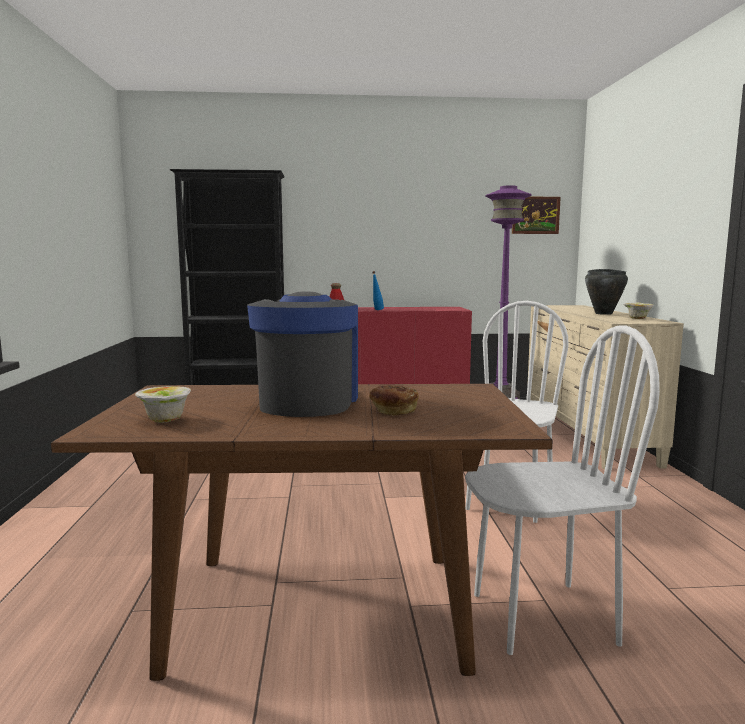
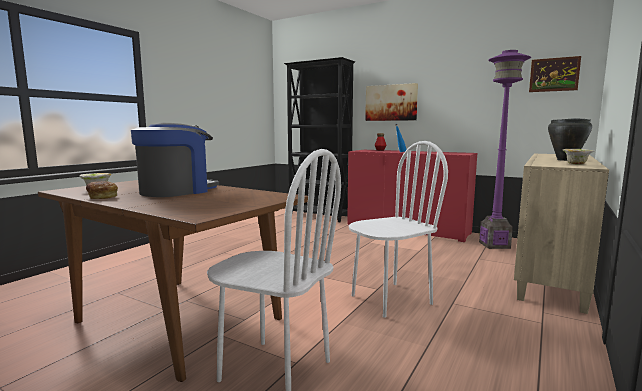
camera: 35 degrees right, 0 degrees up
bread [369,385,419,416] -> bread moved to [86,181,118,199]
none -> picture [365,83,418,121]

